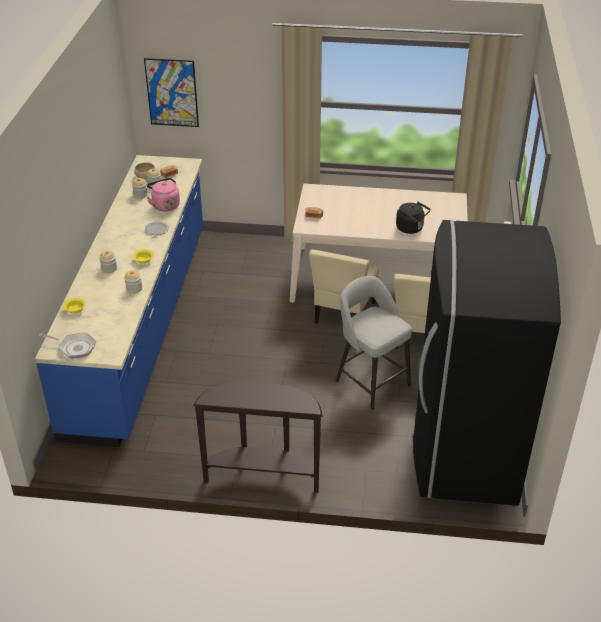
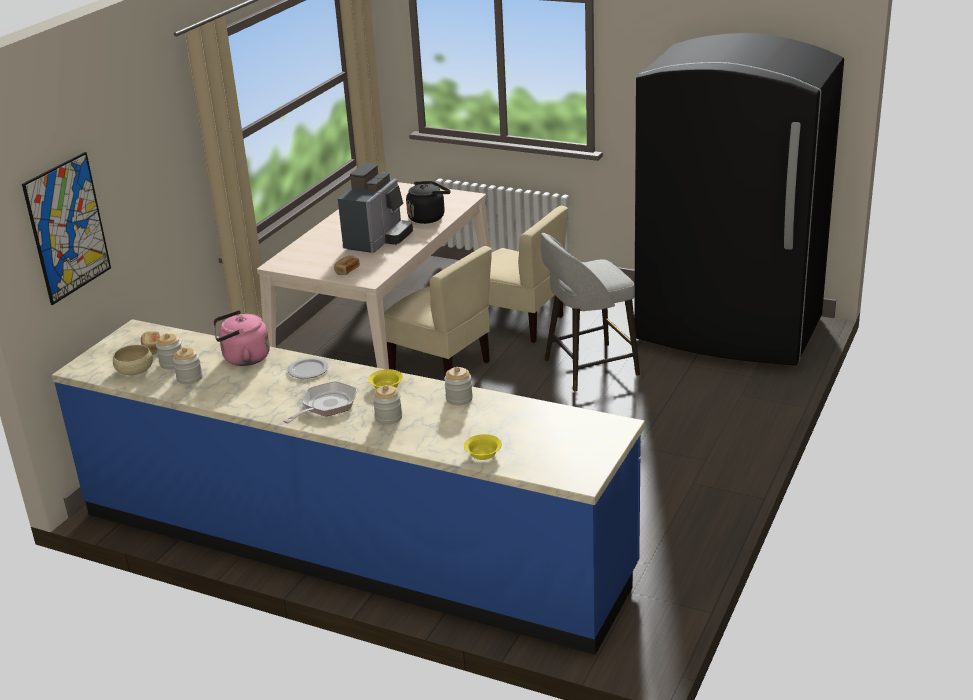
camera: 70 degrees left, 10 degrees down
frying pan [38,333,96,359] -> frying pan moved to [283,381,357,423]
brown console table [193,382,323,493] -> none
none -> coffee machine [338,163,413,253]

